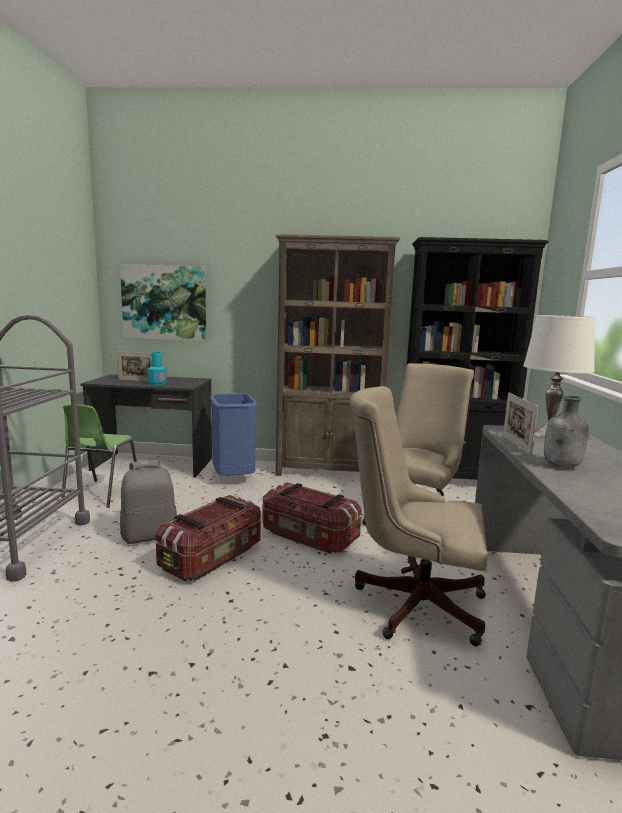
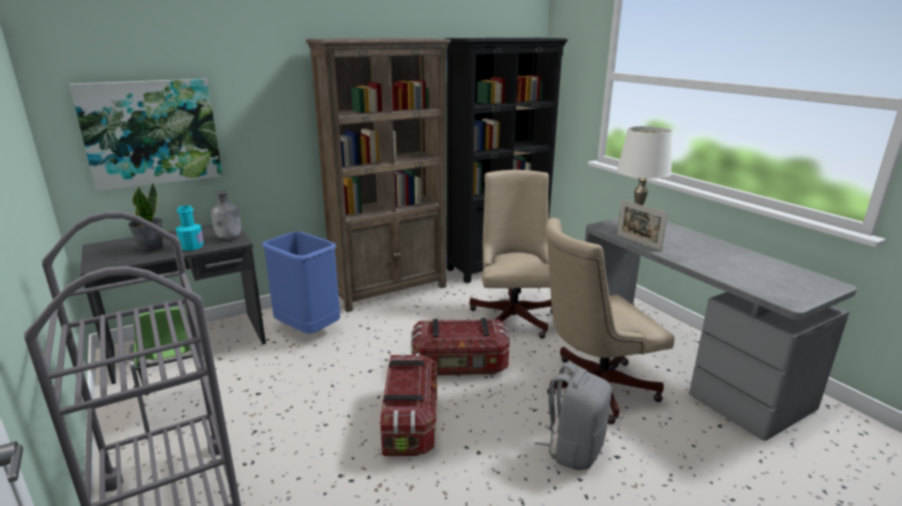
camera: 35 degrees left, 10 degrees up
picture frame [117,351,152,382] -> potted plant [128,183,163,252]
grey backpack [120,460,177,544] -> grey backpack moved to [535,362,612,470]
grey bottle [544,395,589,468] -> grey bottle moved to [211,190,241,240]

